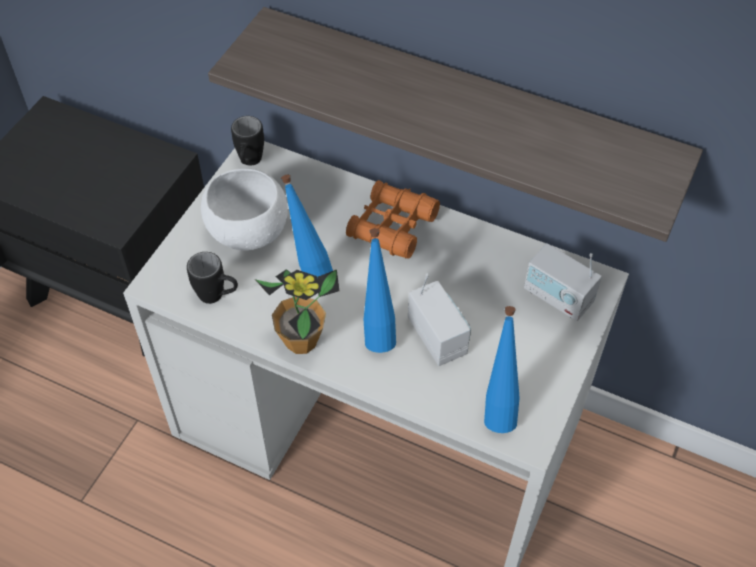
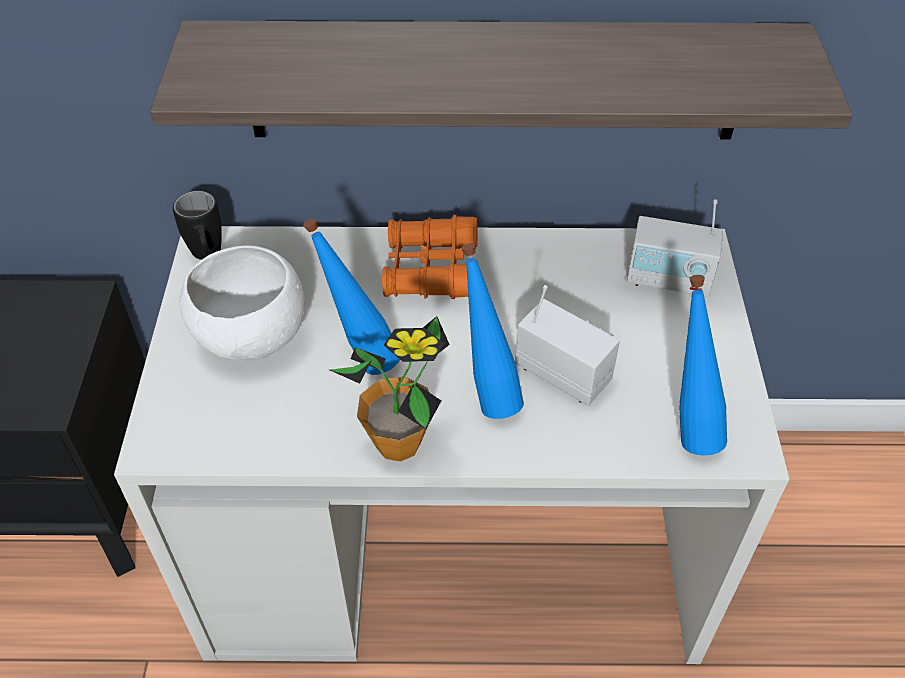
camera: 25 degrees left, 5 degrees down
black mug [187,252,238,304] -> none

